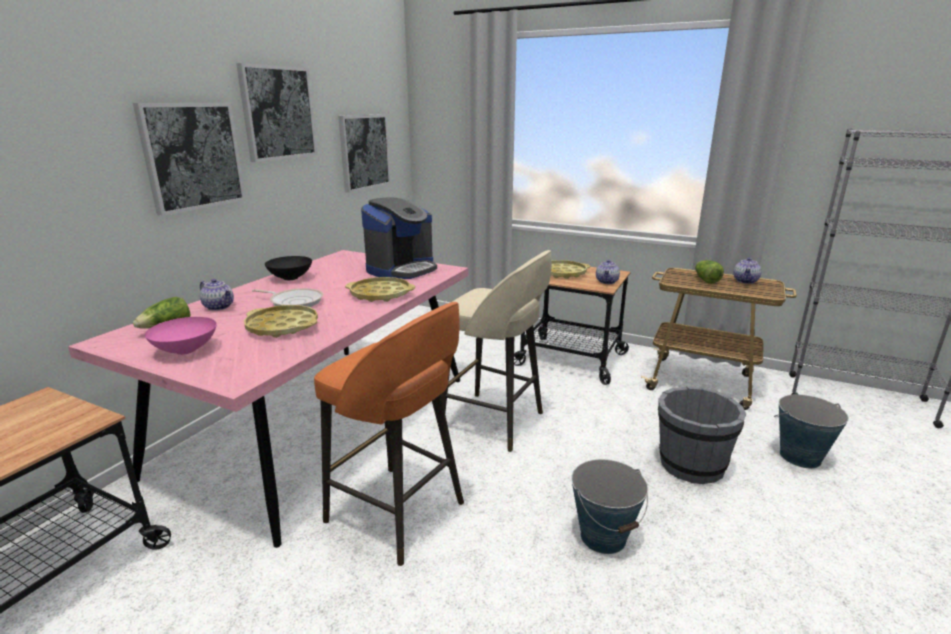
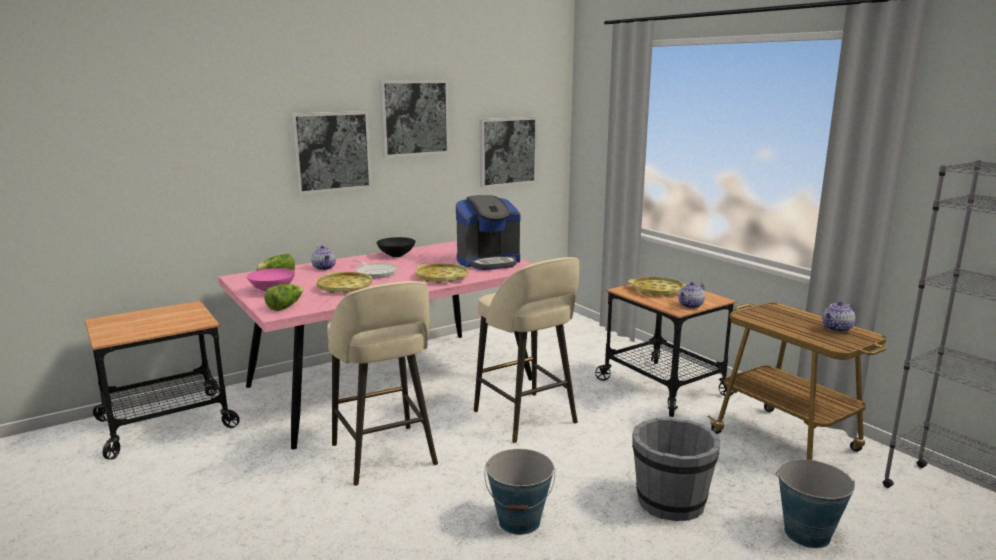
camera: 30 degrees right, 5 degrees down
orange stool [314,302,464,566] -> beige stool [327,281,438,486]
lettuce [695,260,724,284] -> lettuce moved to [264,284,303,311]

